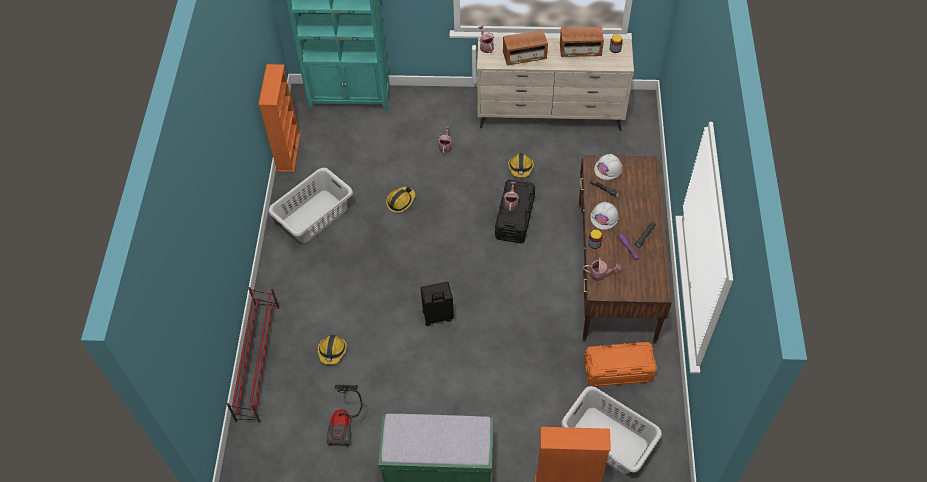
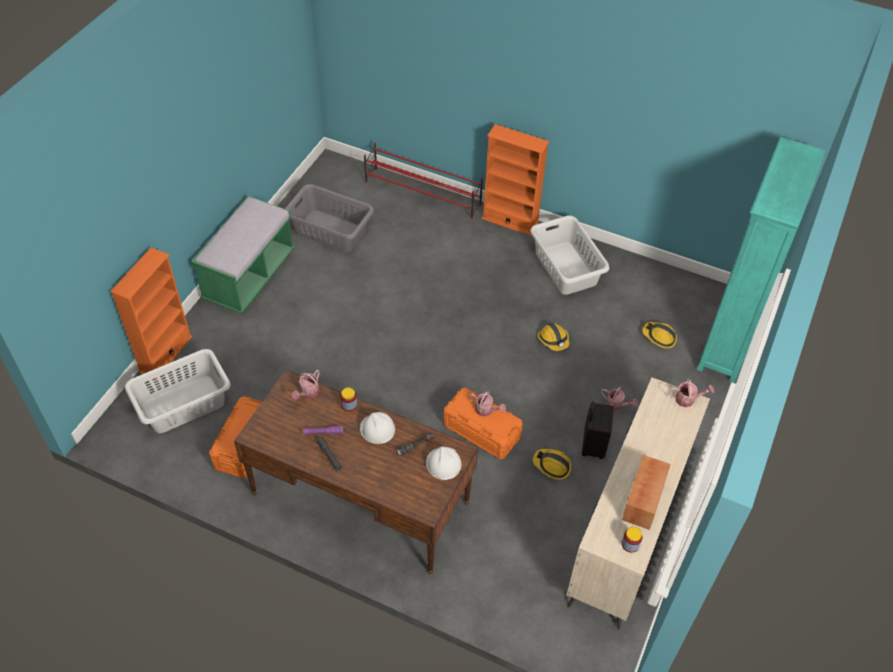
camera: 110 degrees right, 5 degrees down
orange bookcase [258,64,300,172] -> orange bookcase moved to [482,124,549,236]
hard hat [318,335,347,365] -> hard hat moved to [642,322,677,349]
vacuum cleaner [327,385,363,447] -> grey laundry basket [285,184,374,252]
black suitcase [420,282,454,326] -> black suitcase moved to [582,401,614,459]
black storage box [495,179,535,244] -> orange storage box [444,388,523,459]
radio [503,30,548,65] -> none

